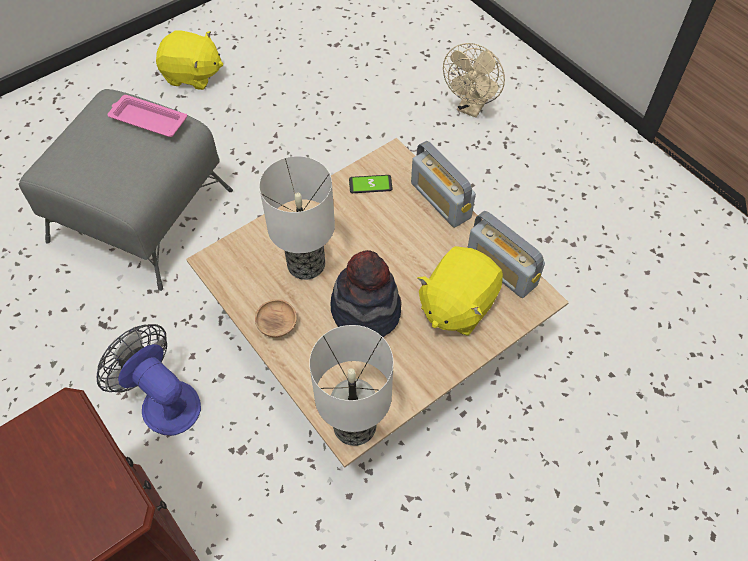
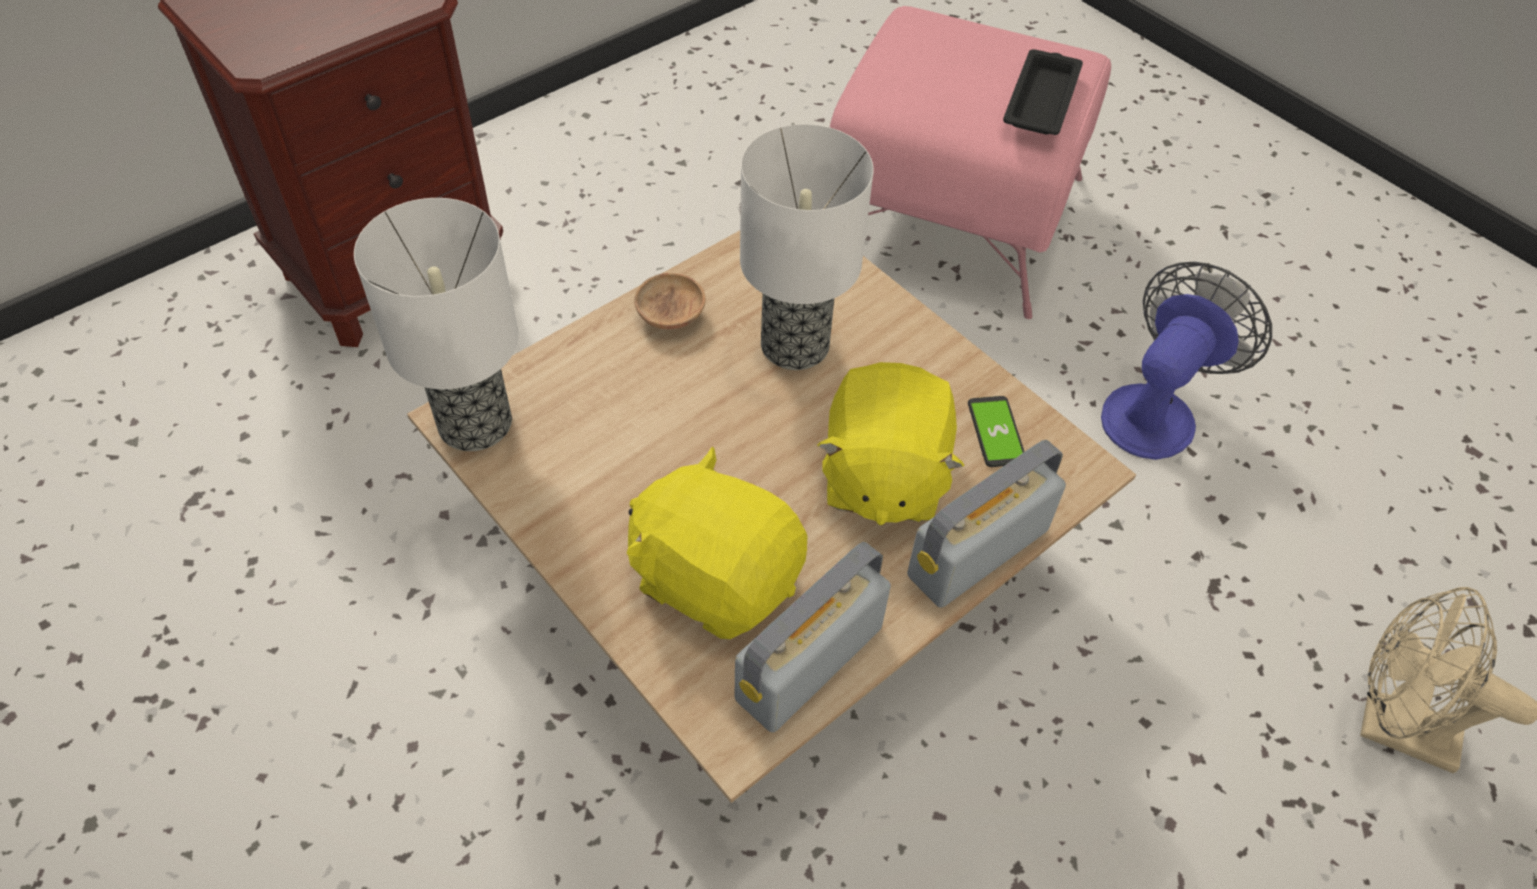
camera: 85 degrees right, 5 degrees down
grey ottoman [19,89,233,291] -> pink ottoman [830,6,1111,319]
fan [96,324,201,436] -> fan moved to [1101,262,1272,460]
pink tray [107,95,187,137] -> black tray [1003,49,1083,135]
yellow plush toy [156,30,223,90] -> yellow plush toy moved to [817,362,965,525]
hat [330,250,402,337] -> none

